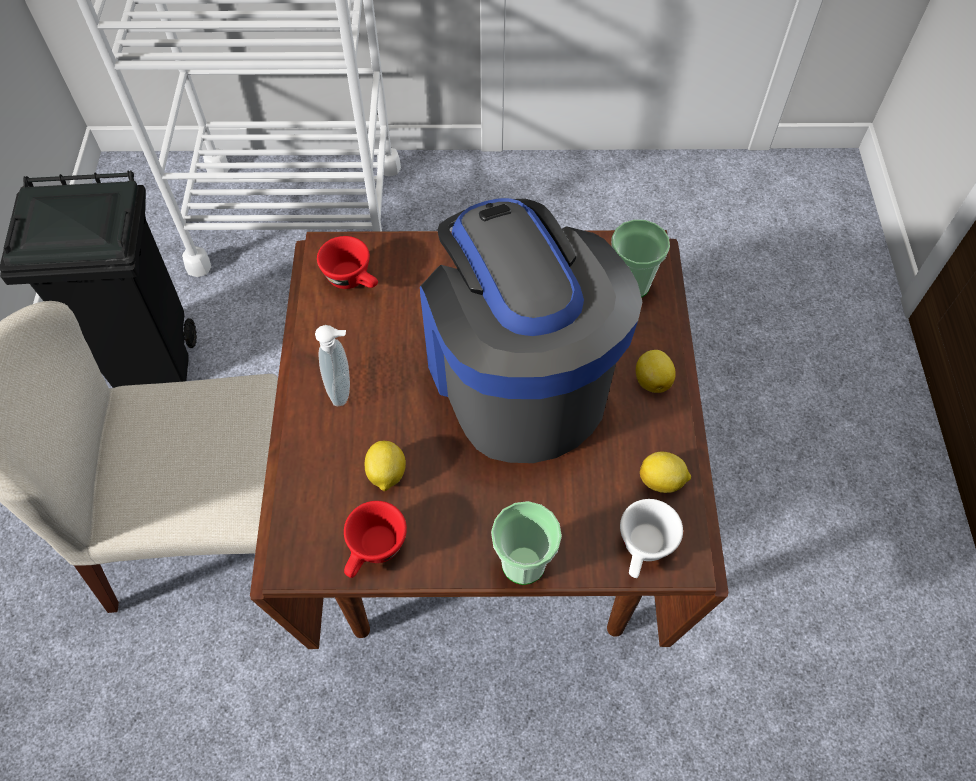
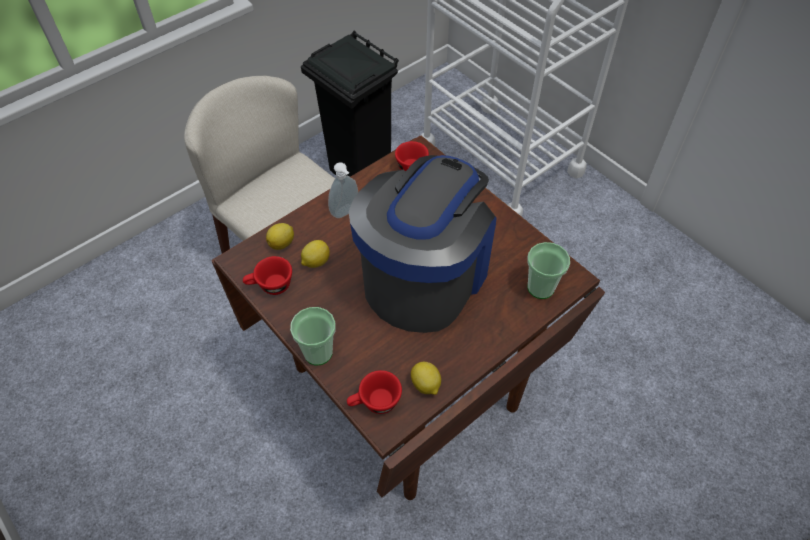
camera: 50 degrees right, 5 degrees down
white cup [620,499,683,578] -> red cup [347,370,402,414]
lemon [636,350,676,393] -> lemon moved to [266,223,294,250]

